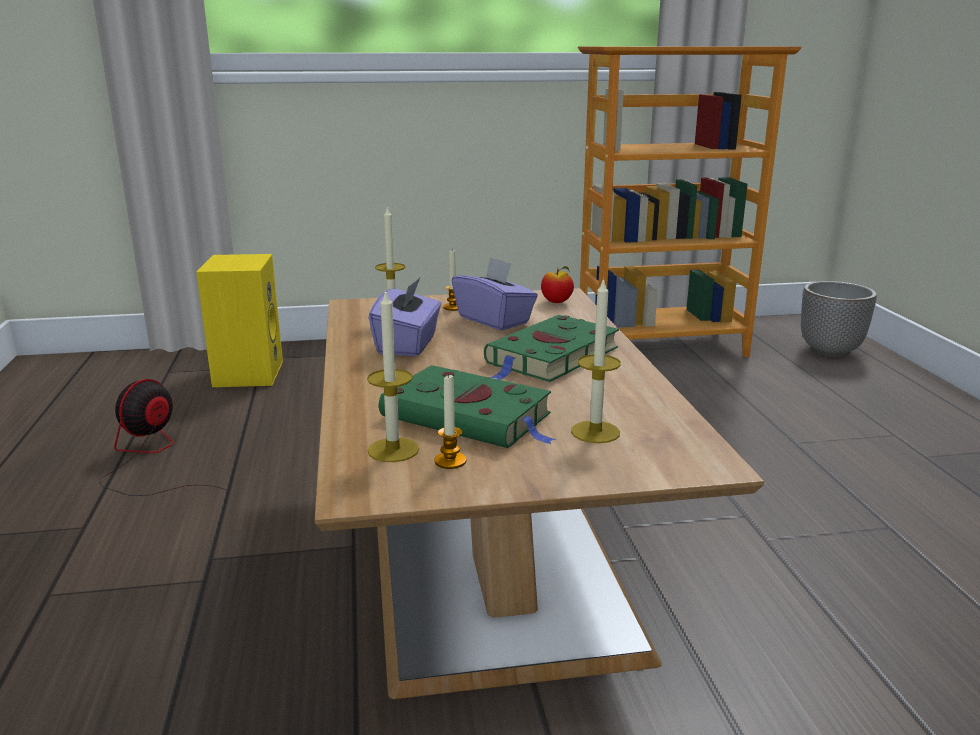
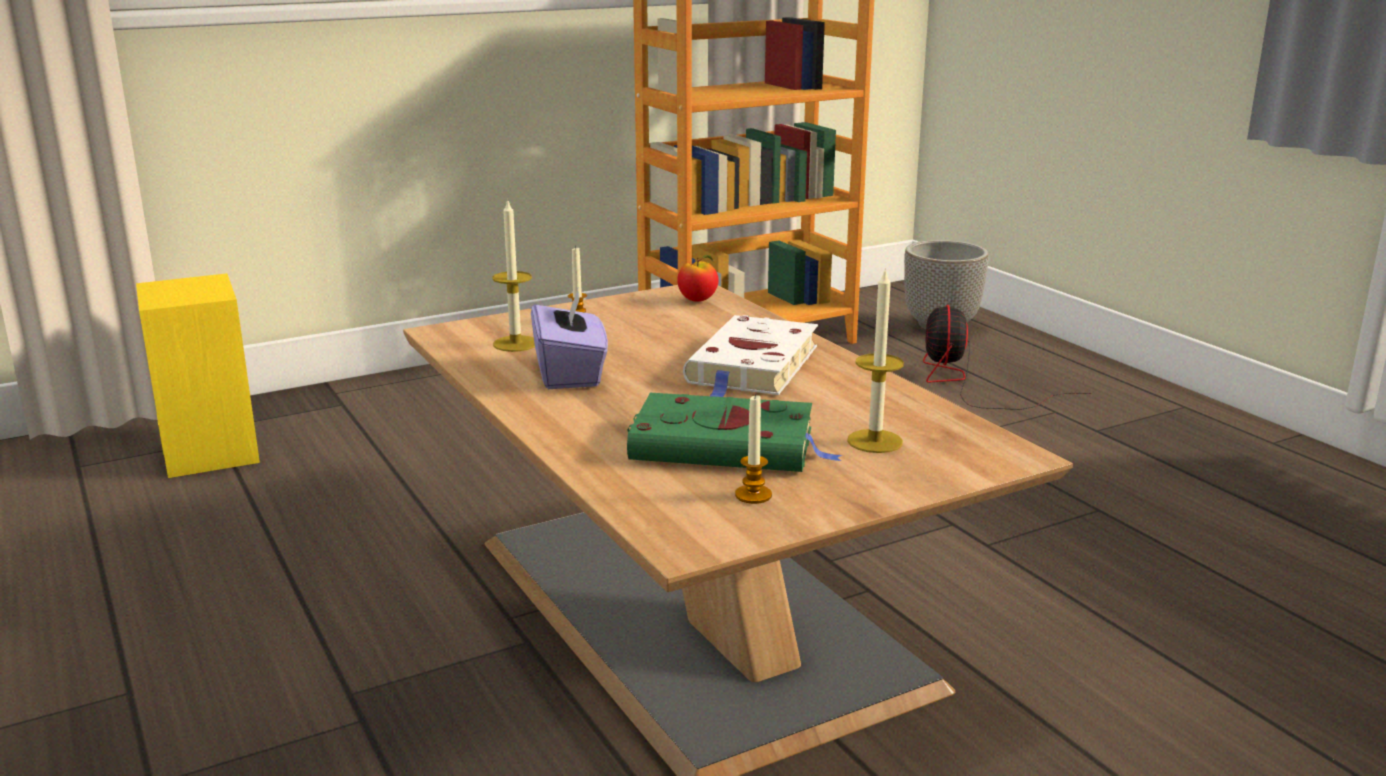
camera: 20 degrees left, 0 degrees up
fan [99,379,227,496] -> fan moved to [923,305,1092,410]
candle [367,289,419,462] -> none
purple tissue box [452,257,538,331] -> none
green book [484,315,619,382] -> white book [683,315,818,397]

